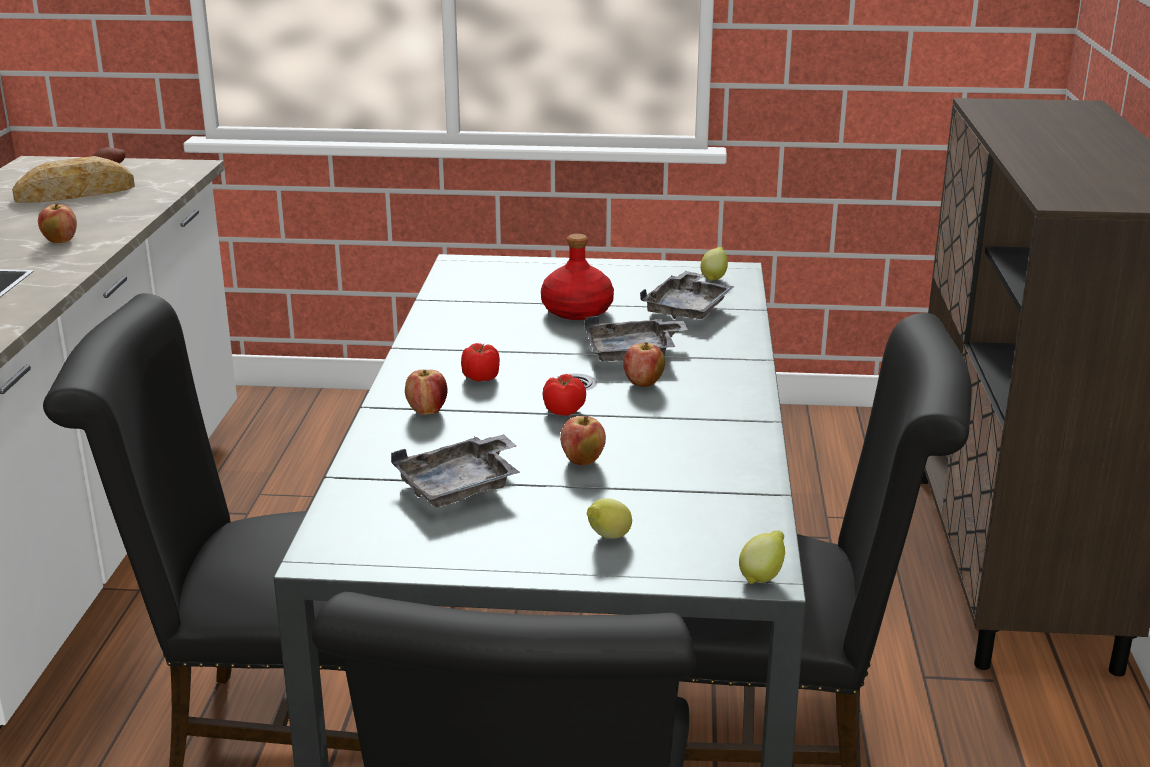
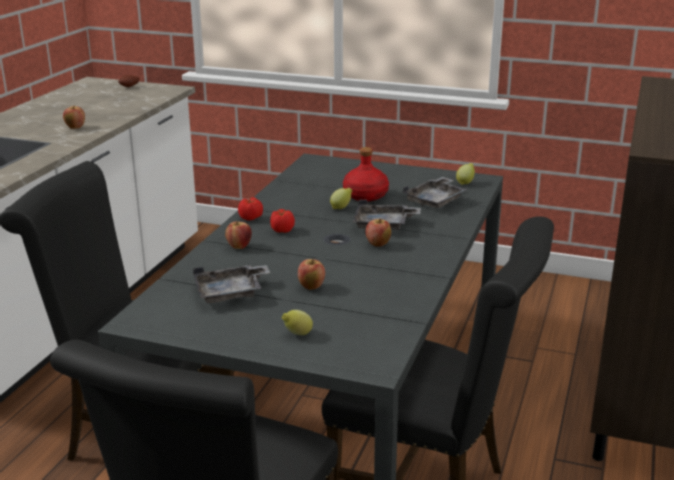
camera: 15 degrees right, 0 degrees up
bread [12,156,135,203] -> none
tomato [543,374,586,416] -> tomato moved to [238,197,263,221]
lemon [739,531,785,584] -> lemon moved to [330,188,352,209]

